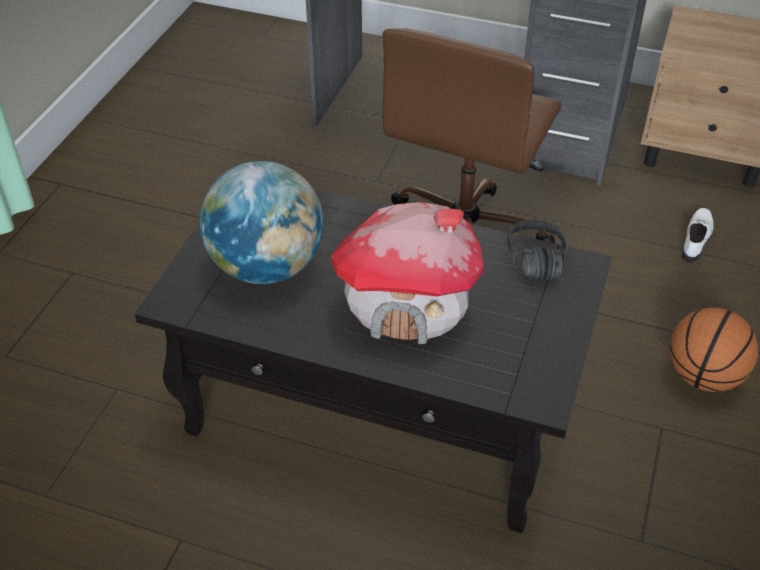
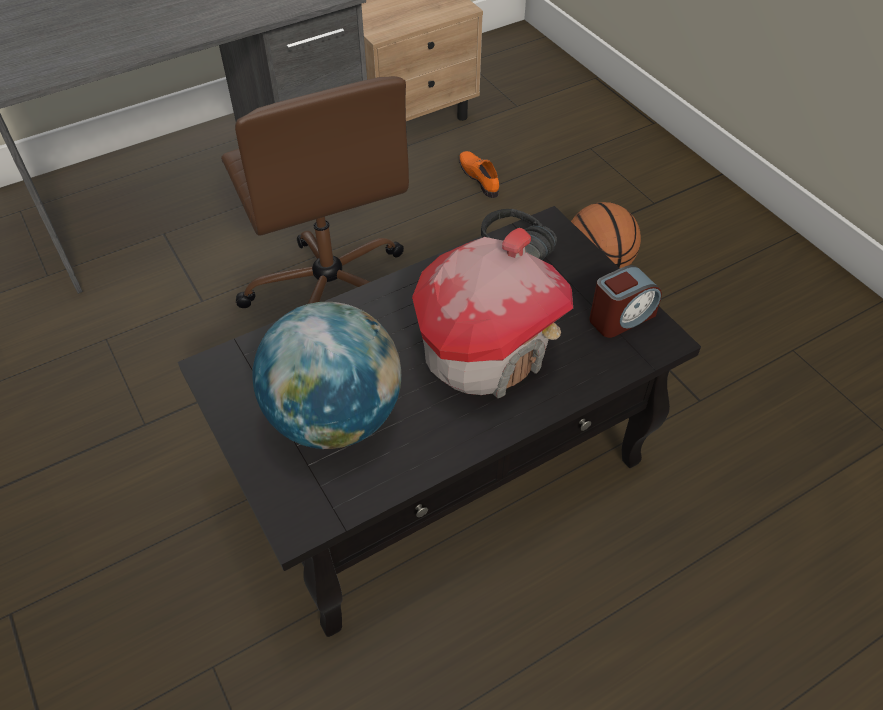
camera: 50 degrees left, 5 degrees up
white shoe [682,208,714,263] -> orange shoe [459,151,499,198]
none -> alarm clock [589,265,662,338]

